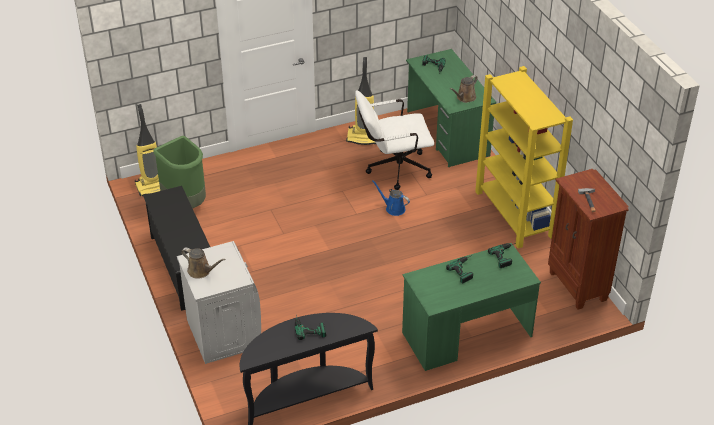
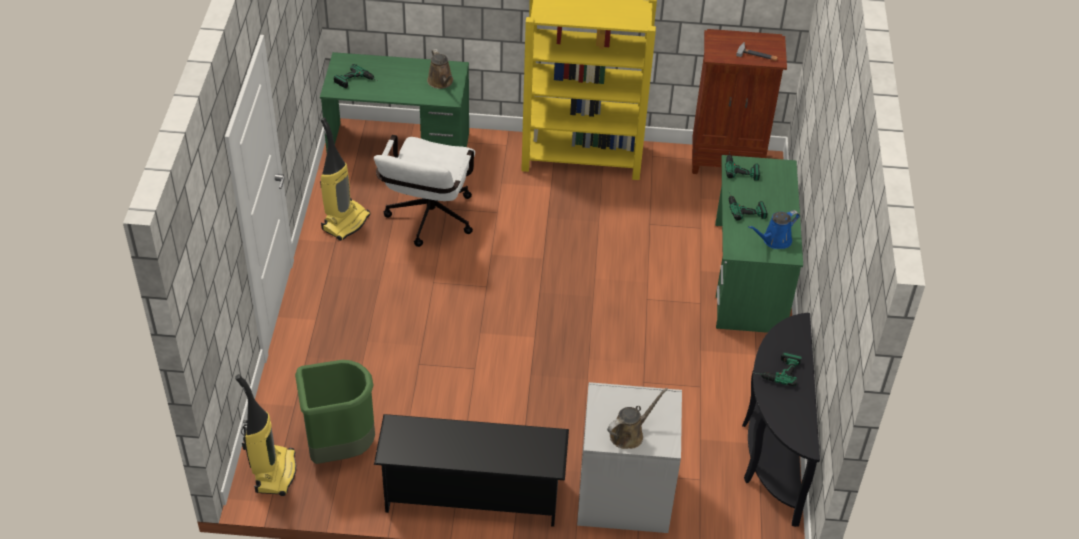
camera: 65 degrees left, 5 degrees up
blue watering can [372,180,410,216] -> blue watering can moved to [748,210,800,249]

